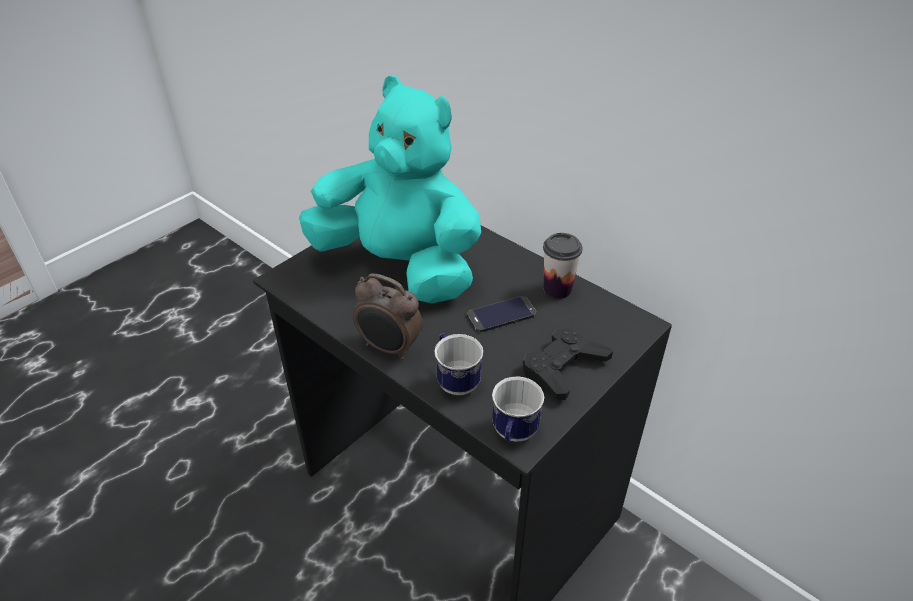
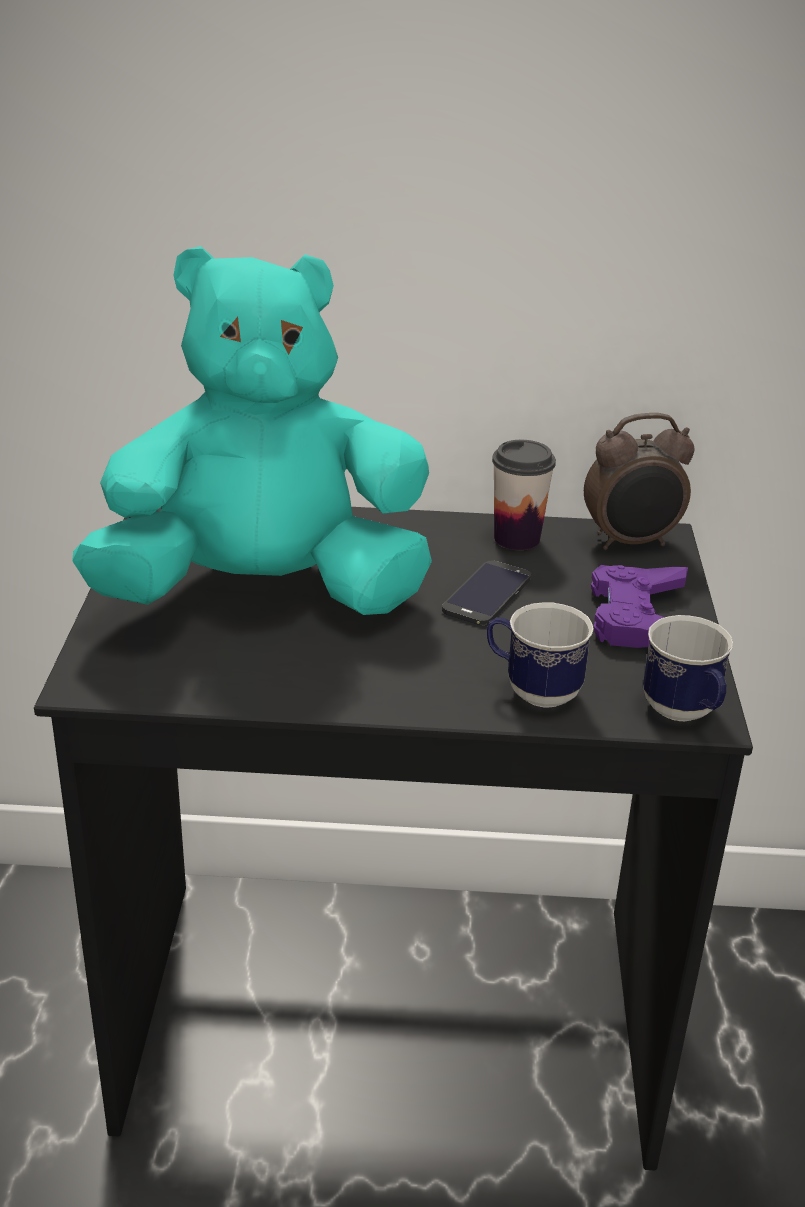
camera: 40 degrees left, 10 degrees down
alarm clock [353,273,423,360] -> alarm clock moved to [584,413,695,550]
black game controller [523,327,613,400] -> purple game controller [591,565,688,648]

